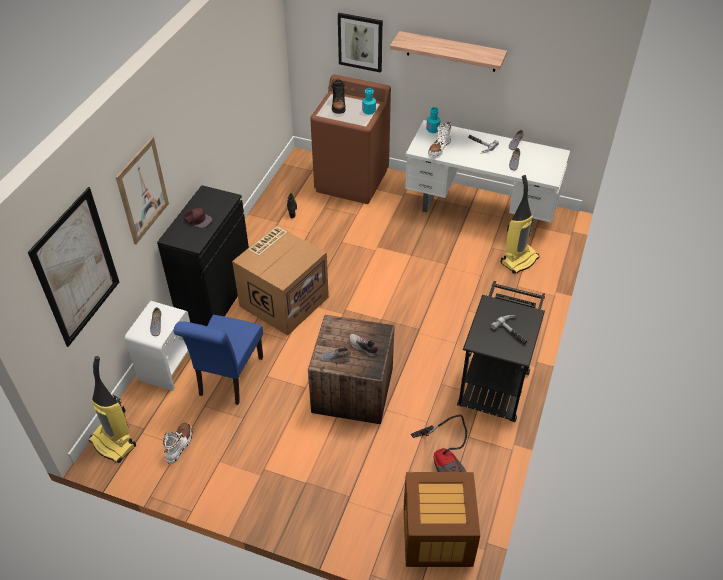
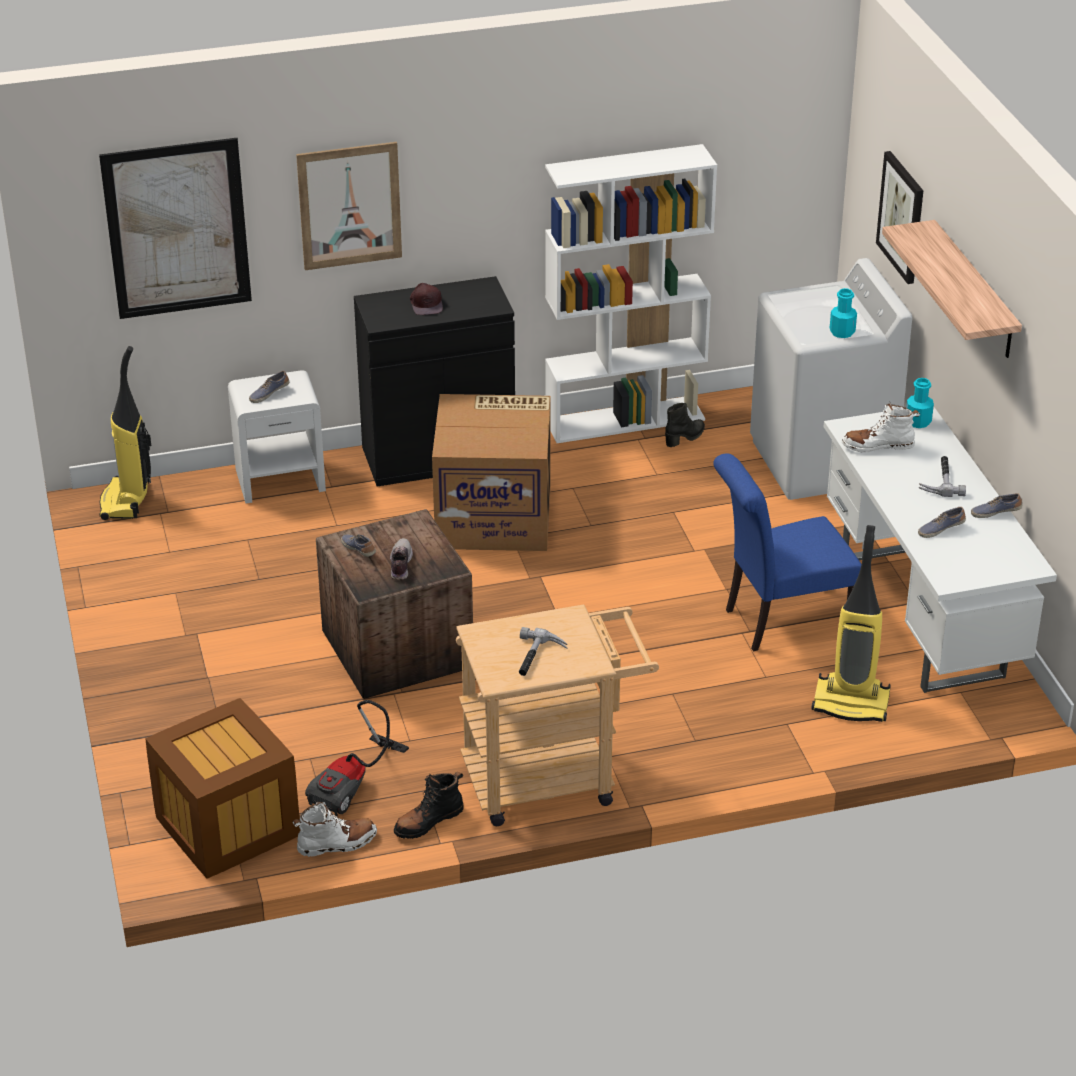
camera: 55 degrees right, 10 degrees down
white boot [163,423,193,464] -> white boot moved to [293,802,377,857]
blue chair [173,315,263,405] -> blue chair moved to [713,453,861,652]
brown washing machine [310,75,391,204] -> white washing machine [750,258,912,500]
black boot [331,78,346,114] -> black boot moved to [394,772,464,839]
black cart [457,281,545,422] -> beige cart [456,605,659,826]
none -> white bookcase [545,144,717,443]

